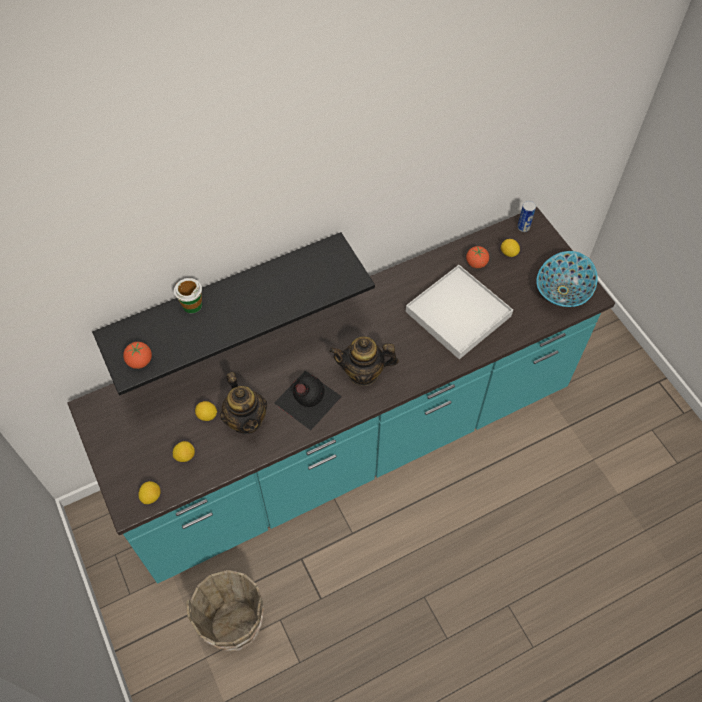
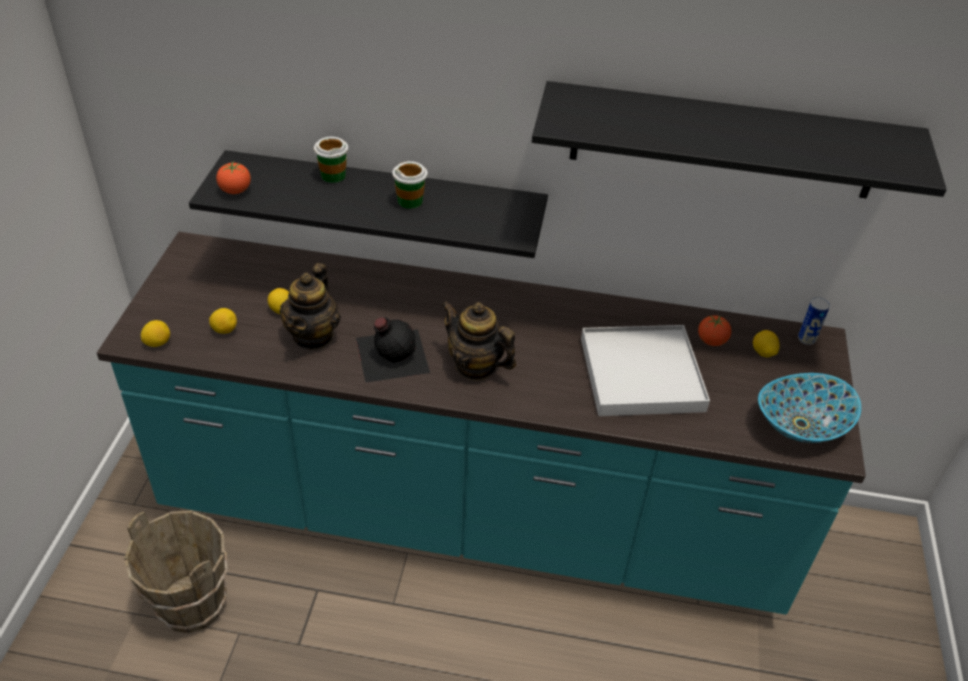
camera: 35 degrees right, 15 degrees down
none -> cup [392,161,427,209]
none -> black shelf [532,81,947,198]

